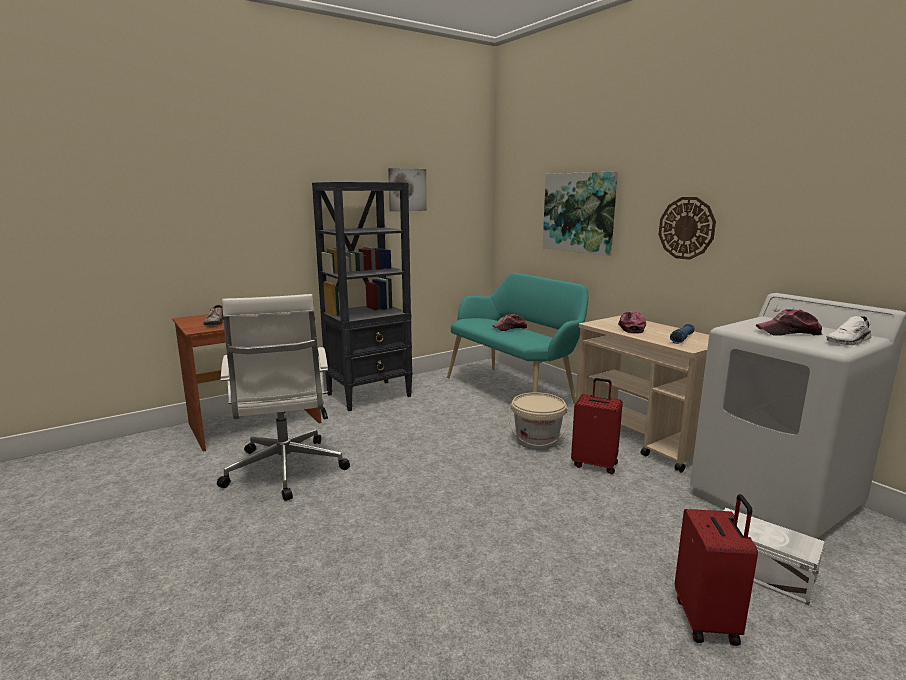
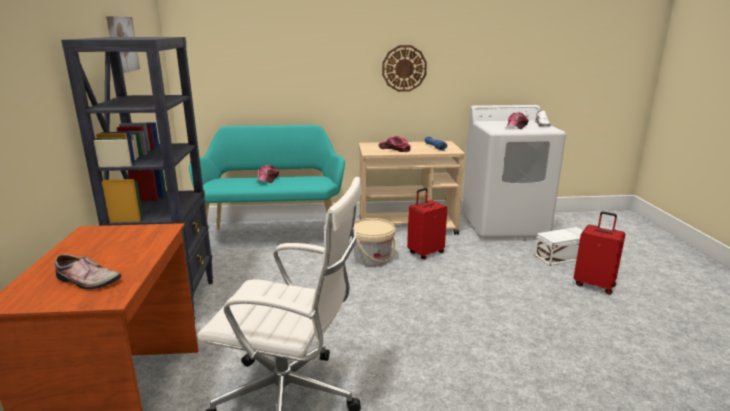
camera: 60 degrees left, 5 degrees up
picture [543,171,618,256] -> none

